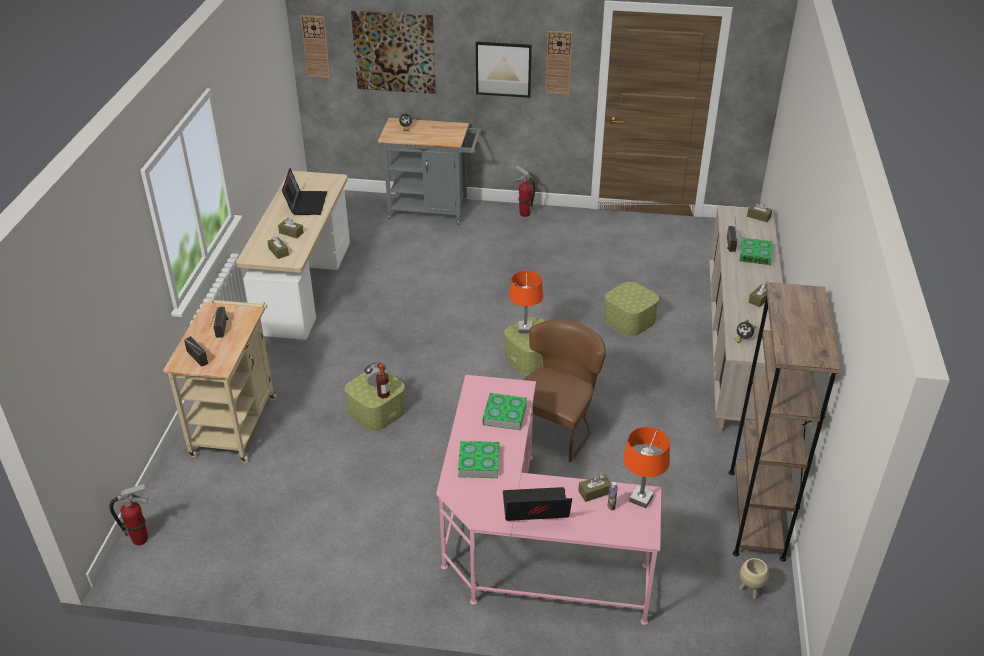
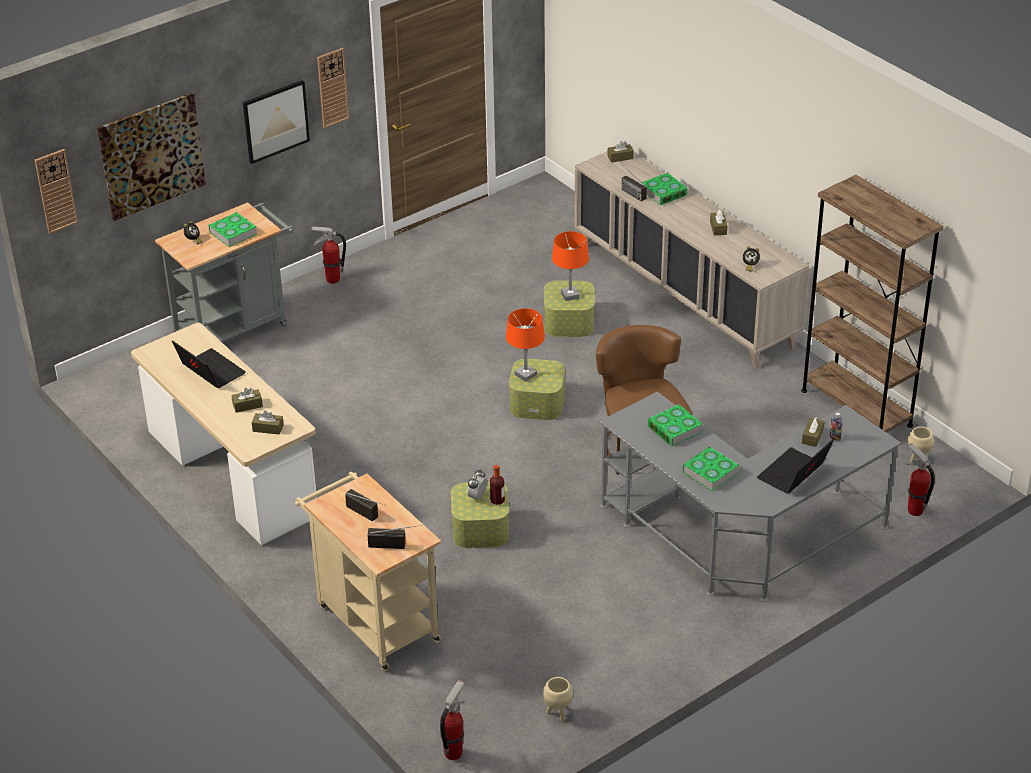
camera: 45 degrees left, 0 degrees up
pink desk [436,375,661,625] -> grey desk [599,392,901,602]
orange table lamp [623,427,670,508] -> orange table lamp moved to [552,231,589,301]
none -> book [208,212,257,247]
none -> beige planter [543,677,573,722]
none -> fire extinguisher [906,443,935,516]

